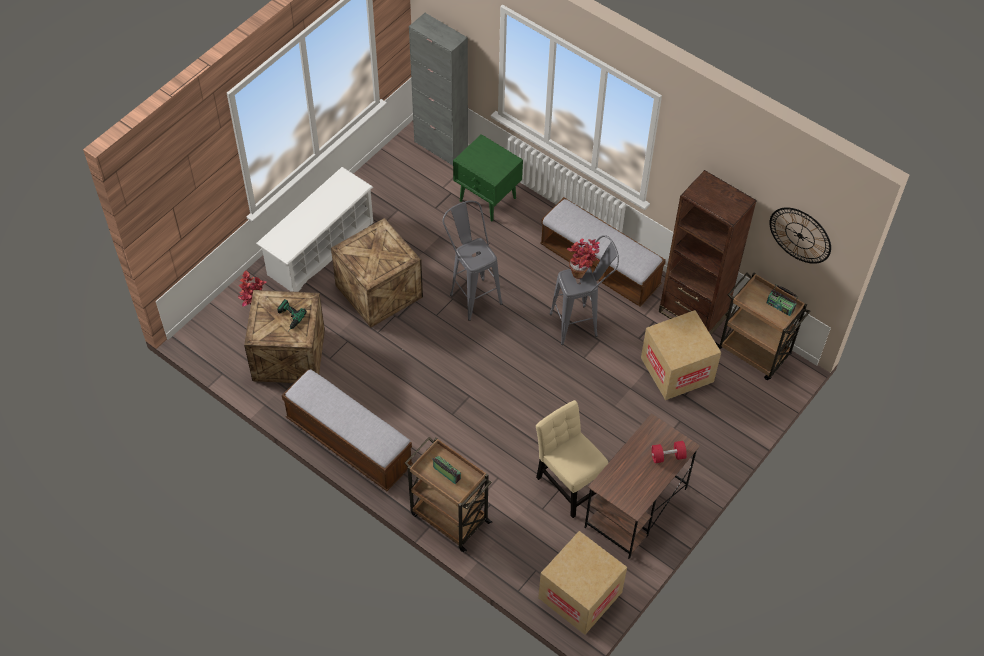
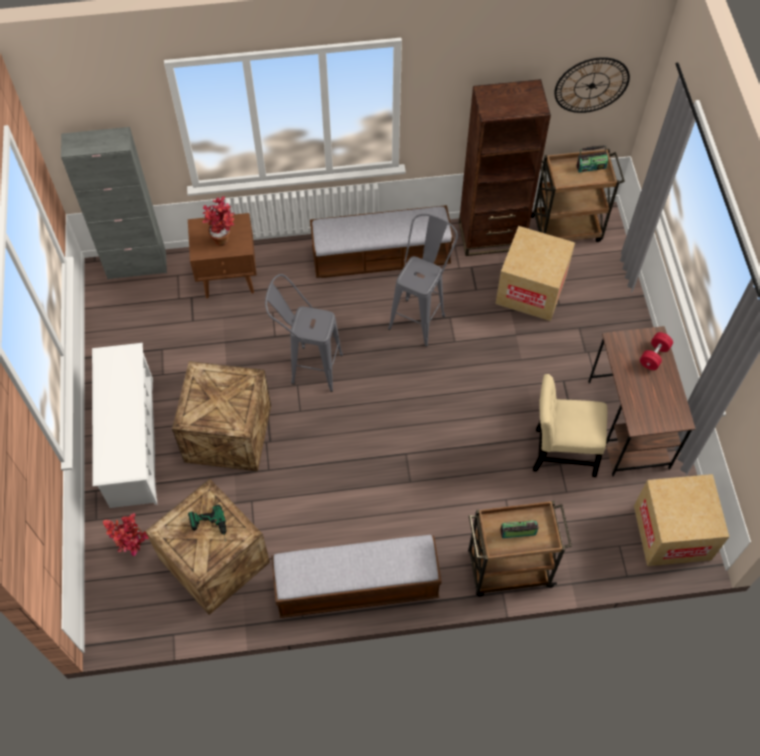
camera: 45 degrees left, 5 degrees up
green nightstand [453,134,523,222] -> brown nightstand [188,213,257,298]
potted plant [567,239,599,279] -> potted plant moved to [202,196,234,246]

